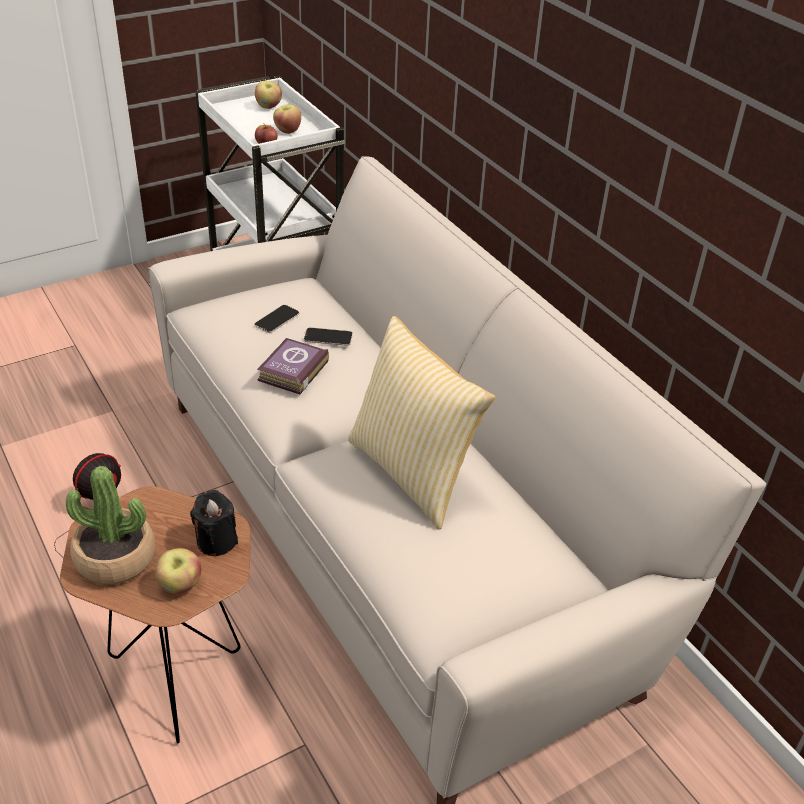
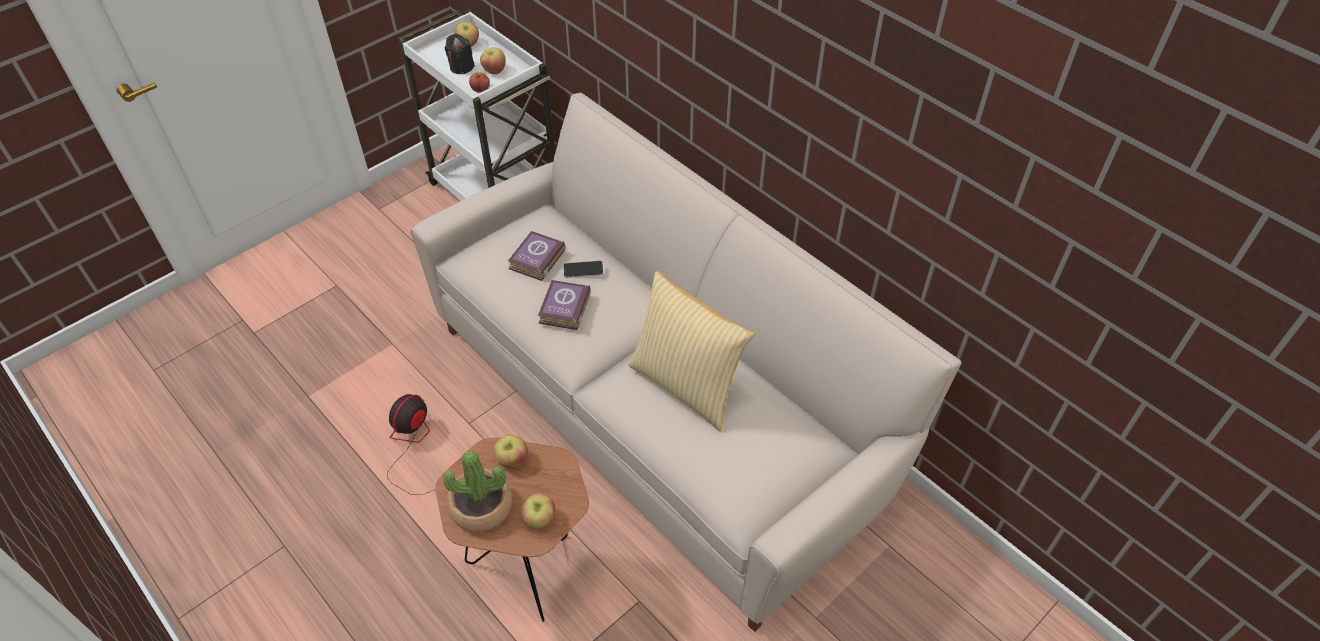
camera: 10 degrees left, 10 degrees up
black candle [190,490,238,556] -> black candle moved to [445,34,475,74]
phone [254,305,299,333] -> book [508,231,565,281]
none -> apple [493,434,528,468]

